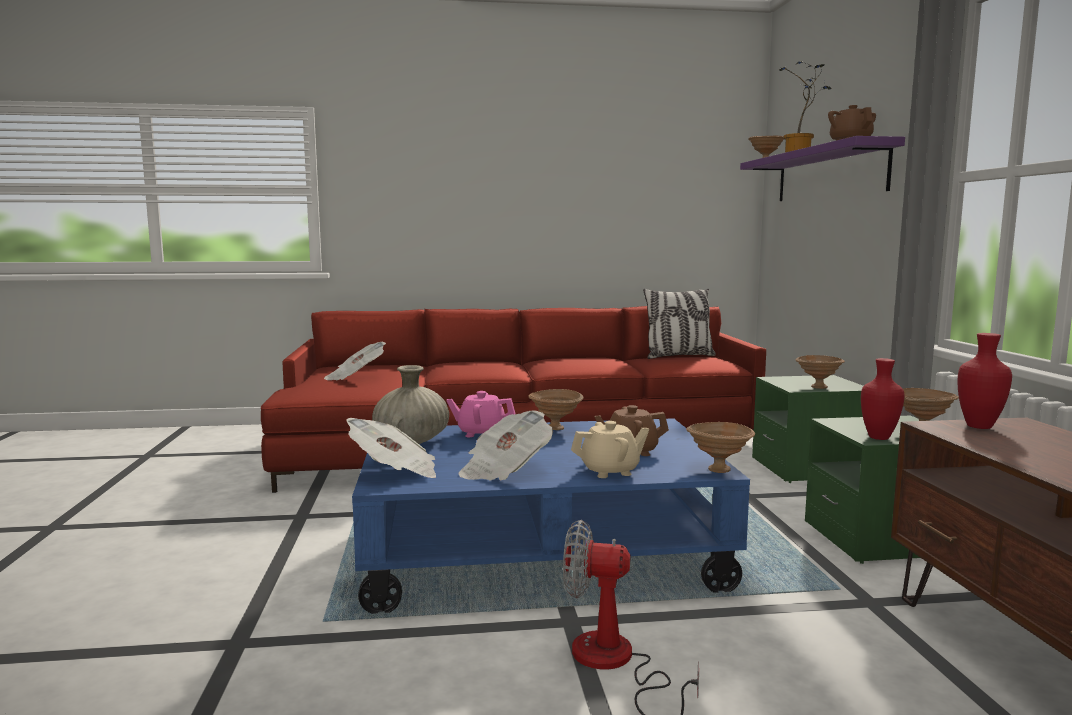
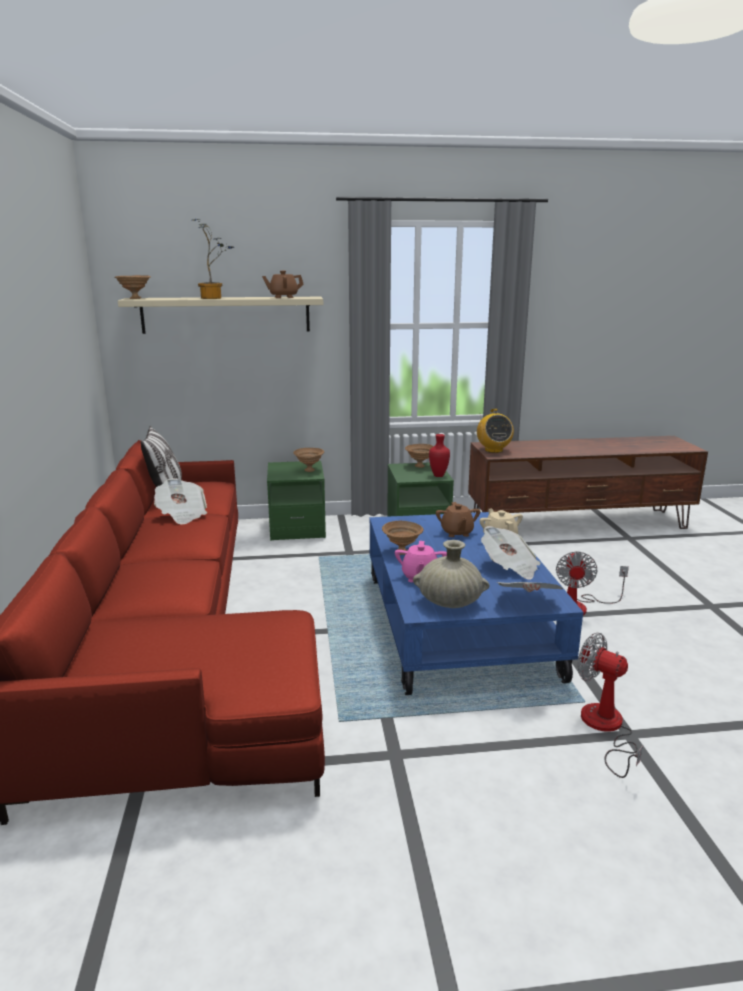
camera: 90 degrees left, 10 degrees up
newspaper [324,342,386,380] -> newspaper moved to [154,478,207,525]
brown bowl [686,422,755,473] -> none
purple shelf [740,136,905,201] -> beige shelf [118,297,323,334]
red vase [957,333,1012,429] -> radio [477,409,514,453]
none -> fan [578,633,643,778]

